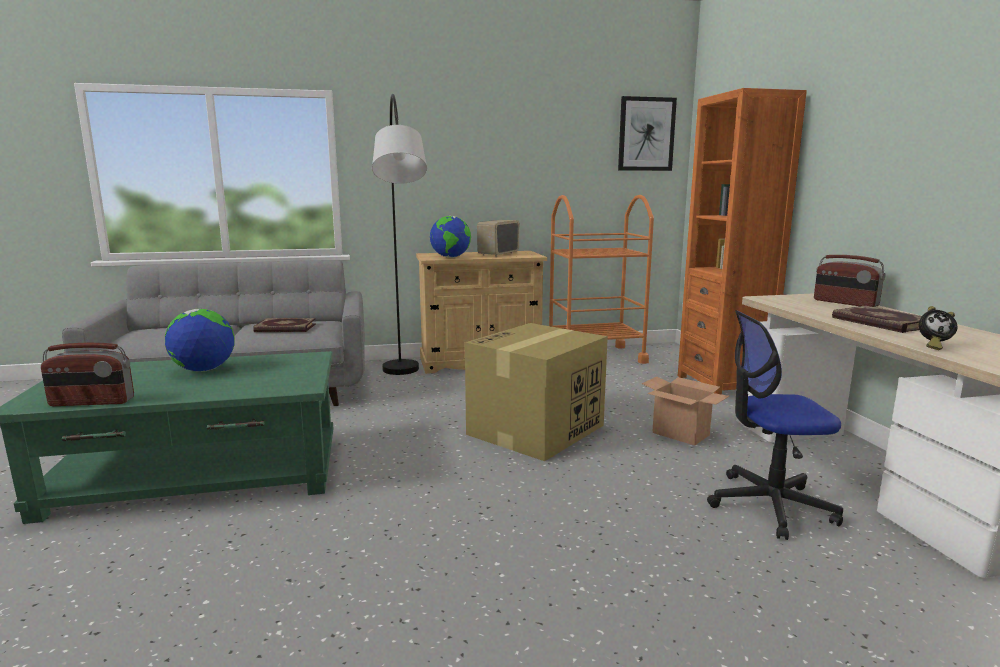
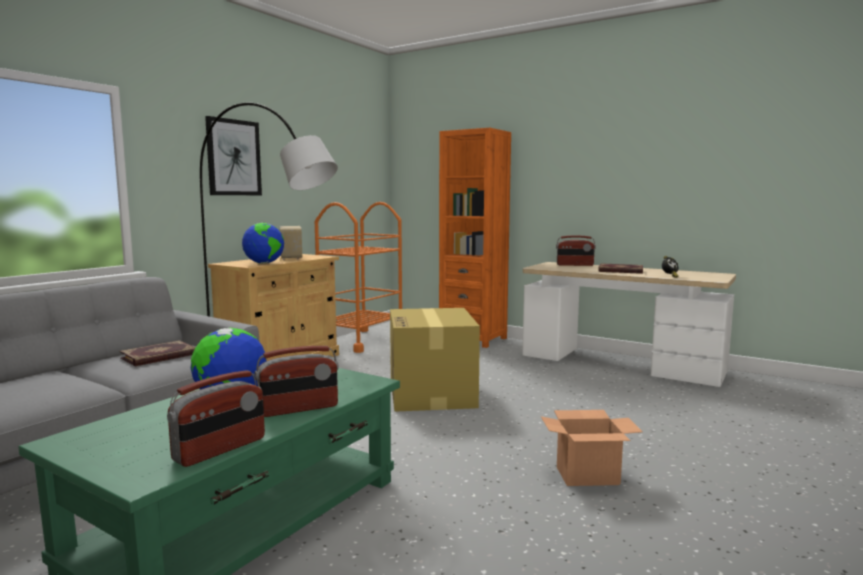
camera: 45 degrees left, 5 degrees down
picture [618,96,677,171] -> picture moved to [205,116,262,195]
cardboard box [642,377,729,446] -> cardboard box moved to [541,410,642,486]
office chair [707,310,843,540] -> none
none -> radio [255,346,339,417]

